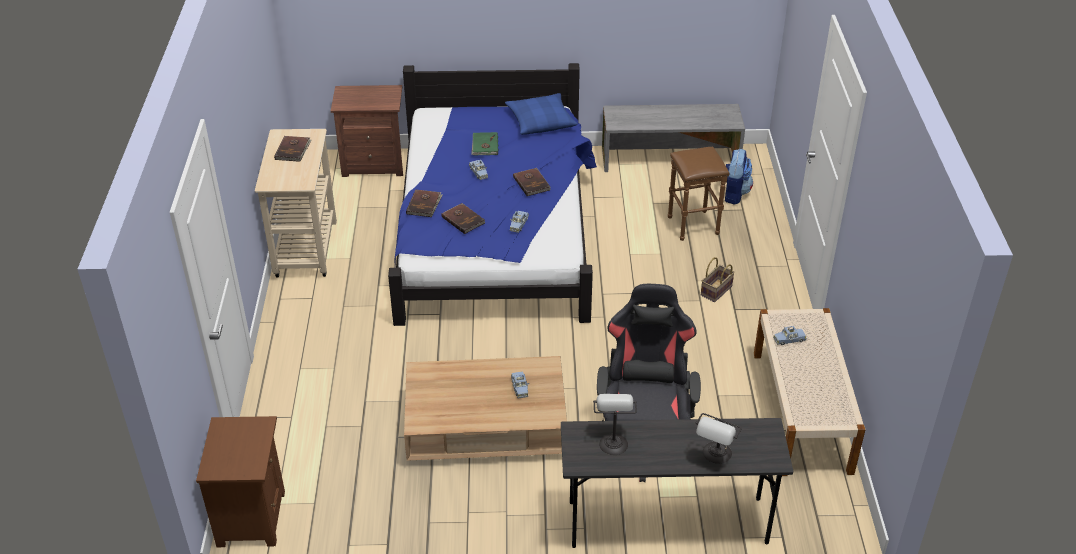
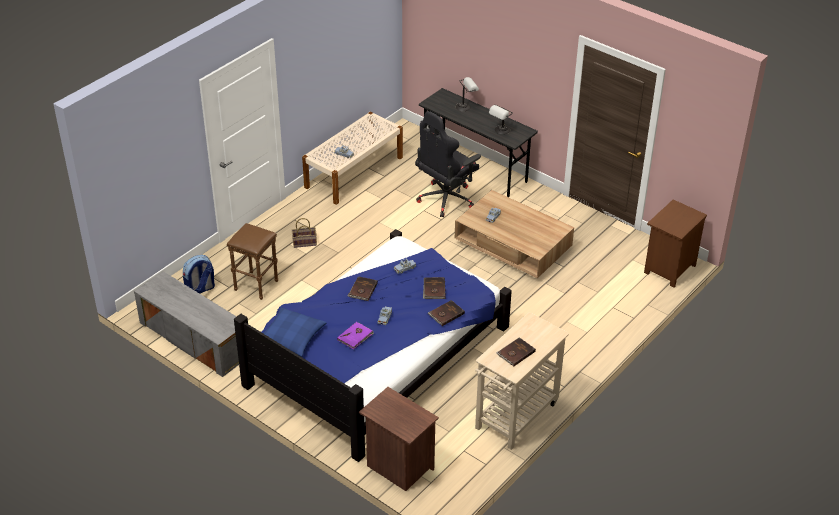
camera: 140 degrees left, 0 degrees up
green book [471,132,499,155] -> purple book [337,322,374,350]

